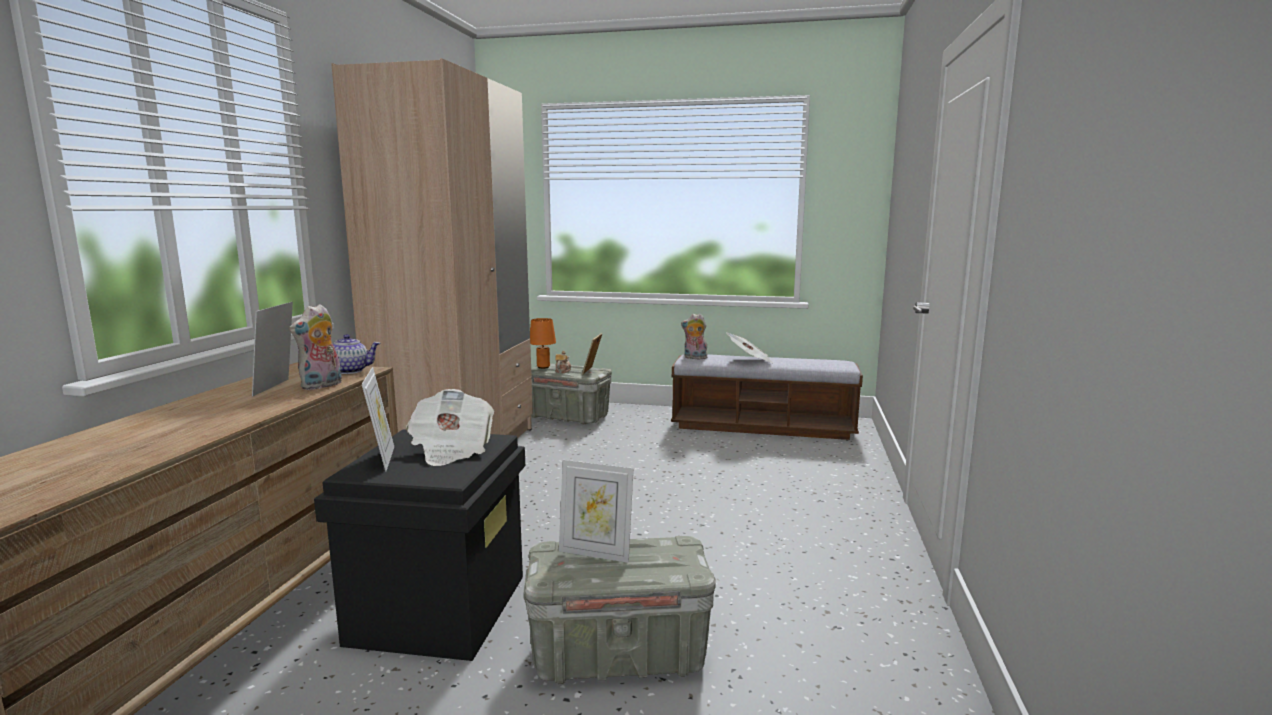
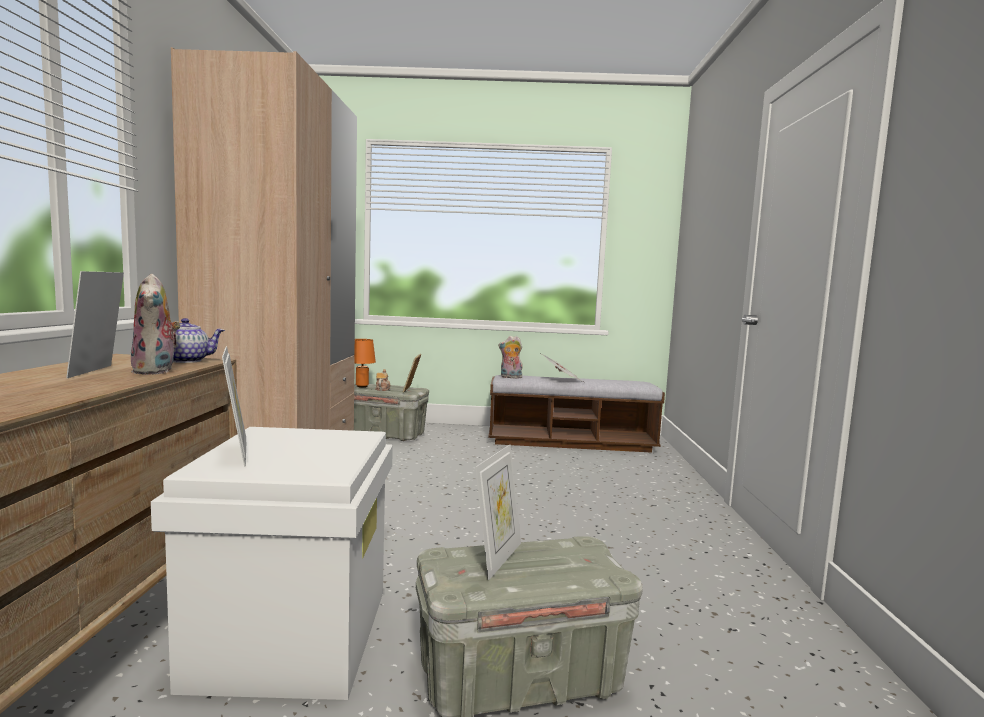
camera: 10 degrees left, 5 degrees down
plush toy [289,304,342,390] -> plush toy turned 45 degrees counterclockwise [131,274,180,375]
black storage box [314,430,525,661] -> white storage box [151,427,393,700]
newspaper [406,389,494,466] -> none
picture frame [559,460,633,563] -> picture frame turned 75 degrees counterclockwise [476,444,521,580]

